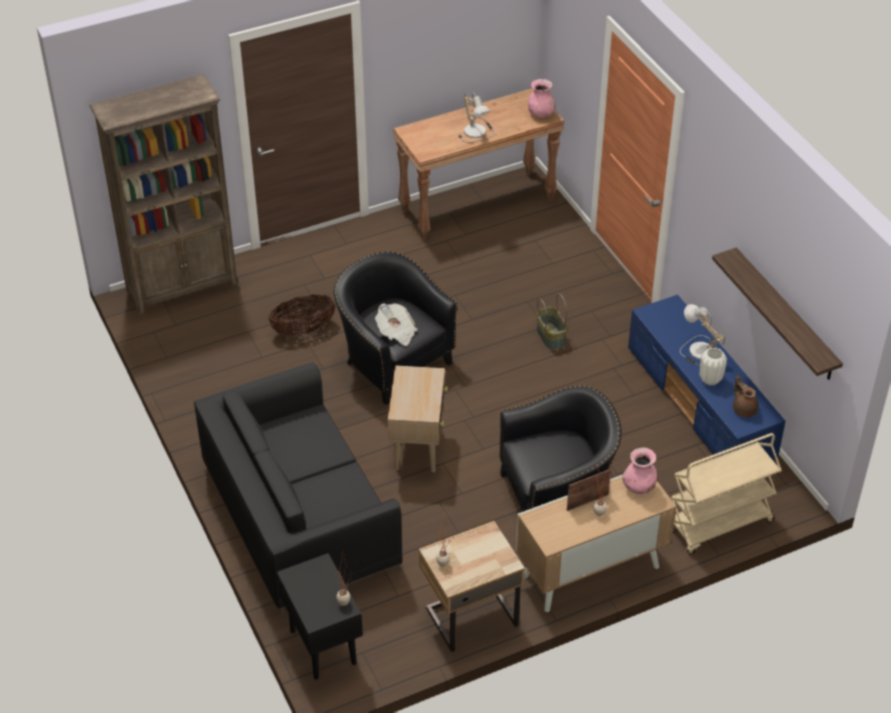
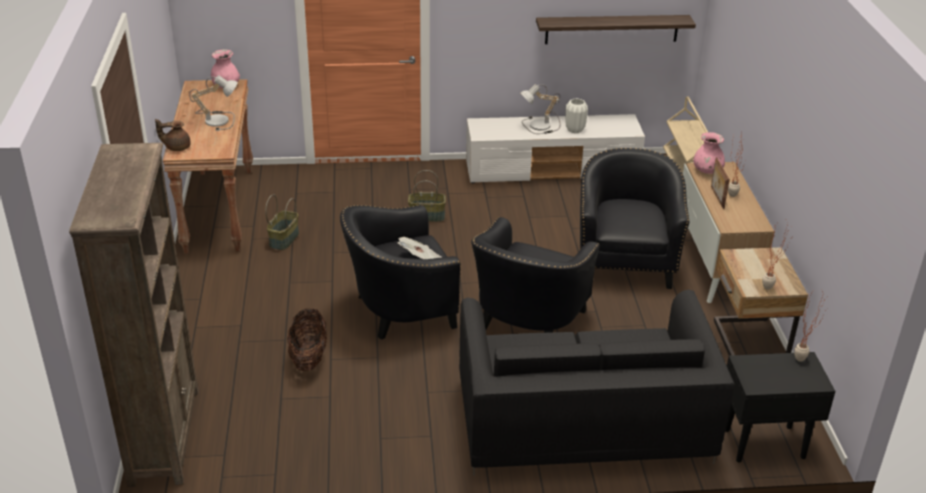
camera: 70 degrees left, 10 degrees down
beige side table [388,365,448,473] -> black armchair [471,217,600,333]
blue tv stand [628,295,786,461] -> white tv stand [466,114,645,184]
brown teapot [733,375,759,417] -> brown teapot moved to [155,119,191,151]
none -> basket [265,194,299,250]

